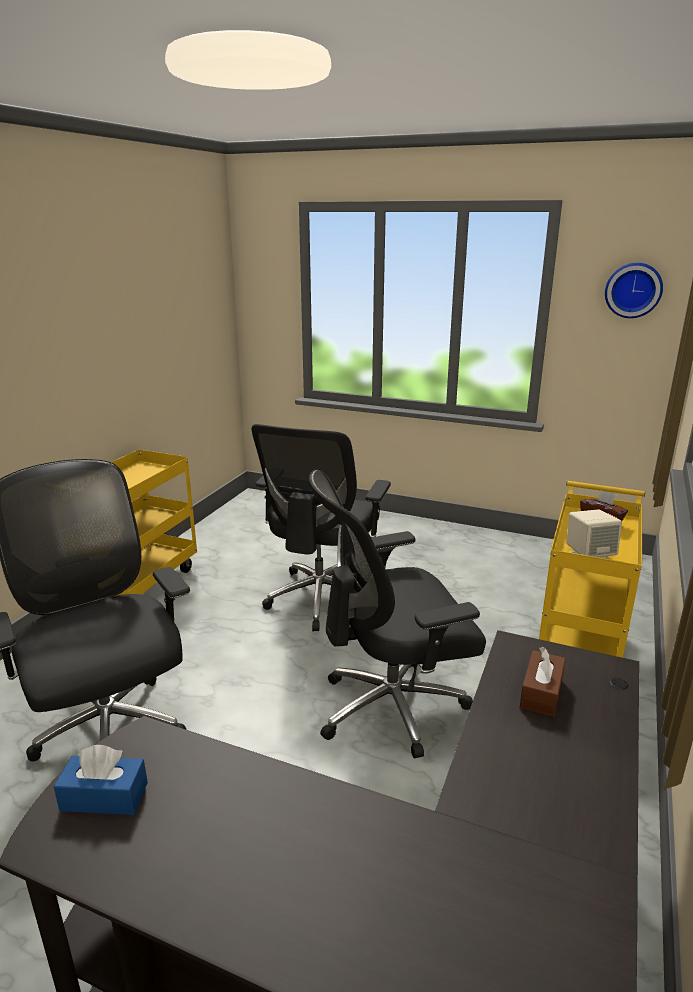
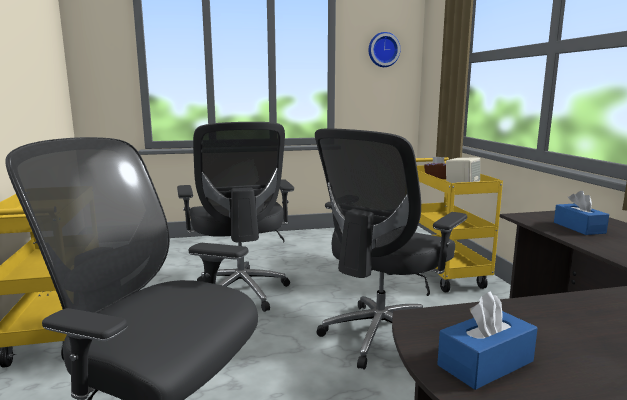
camera: 35 degrees left, 10 degrees down
brown tissue box [520,647,566,717] -> blue tissue box [554,191,609,235]

